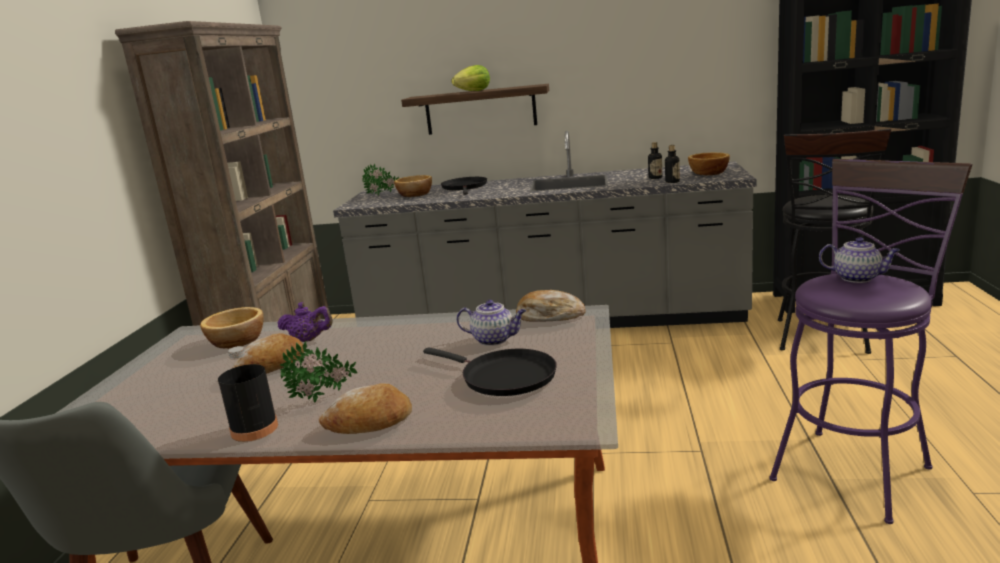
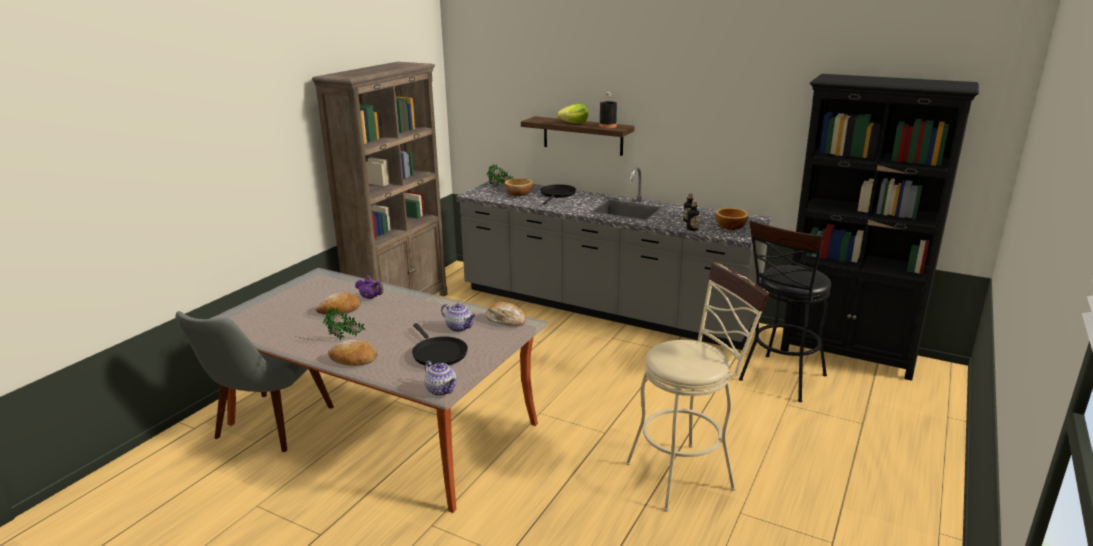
camera: 20 degrees right, 5 degrees up
bowl [200,307,264,349] -> none
black bottle [218,346,278,442] -> black bottle moved to [599,92,617,128]
purple stool [769,159,972,524] -> beige stool [626,261,770,512]
teapot [819,237,900,283] -> teapot moved to [424,361,457,396]

